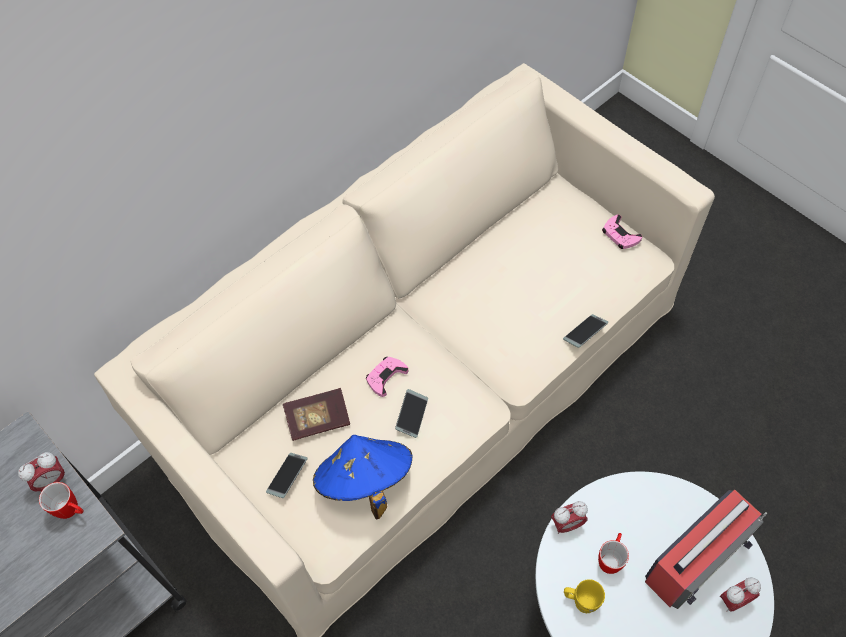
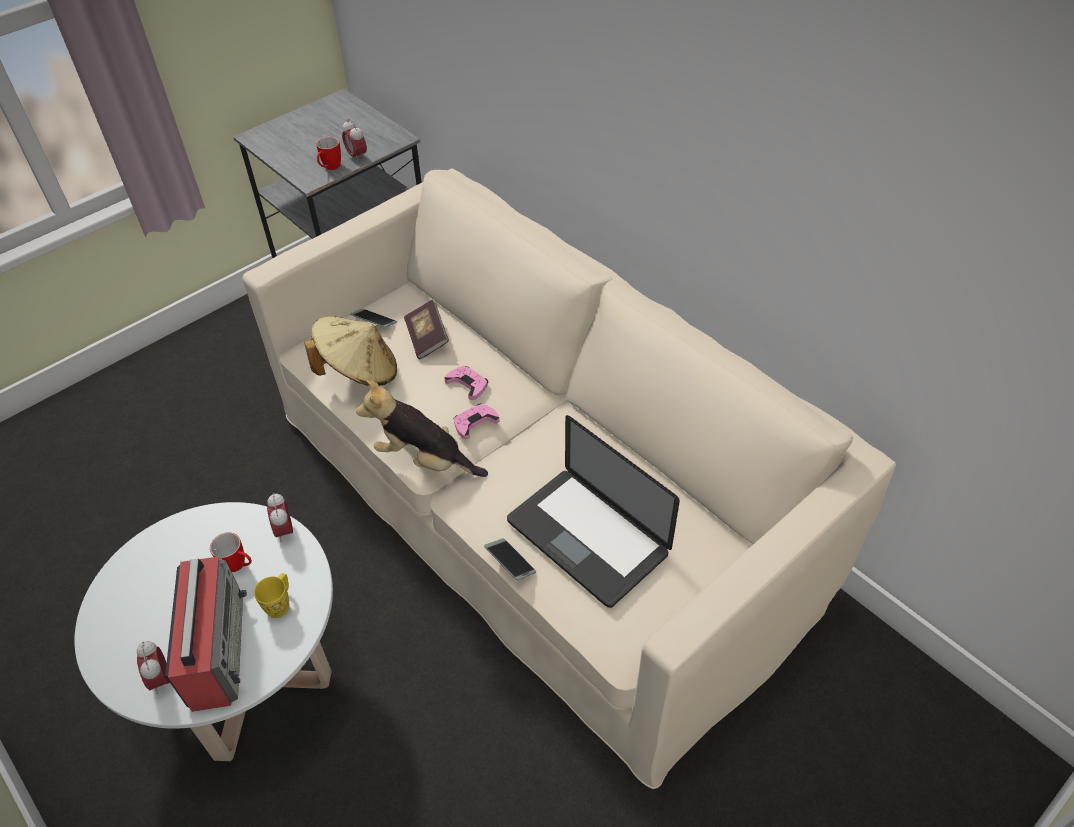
camera: 90 degrees right, 10 degrees down
blue hat [313,435,413,519] -> beige hat [304,316,397,386]
phone [395,389,428,438] -> none
yellow mug [564,579,605,613] -> yellow mug moved to [254,573,289,618]
pink game controller [602,215,642,249] -> pink game controller moved to [454,403,499,439]
radio [645,489,767,609] -> radio turned 150 degrees counterclockwise [165,549,247,712]
none -> plush toy [356,380,488,477]
none -> laptop [507,415,680,608]

